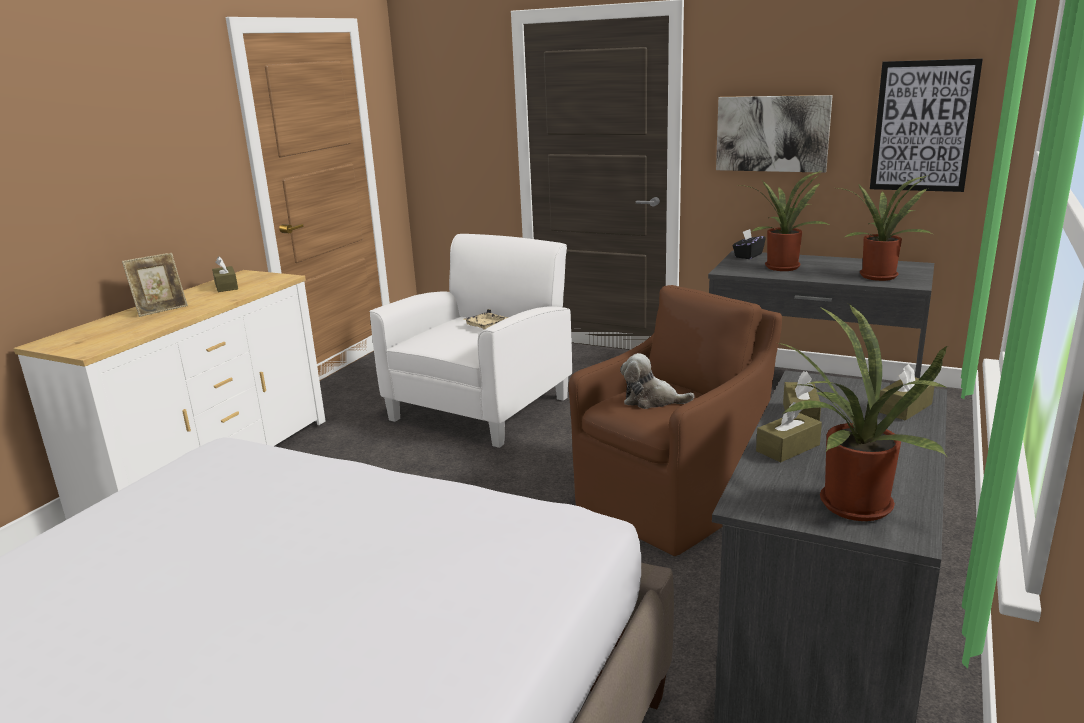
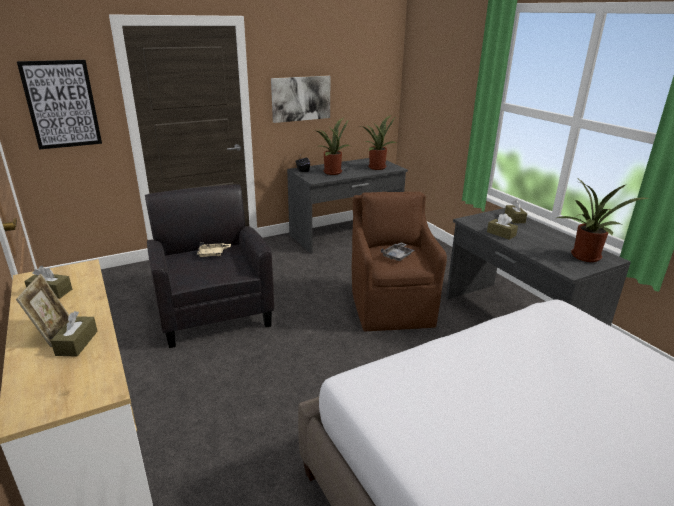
camera: 55 degrees left, 5 degrees up
white armchair [369,234,572,448] -> black armchair [145,184,274,348]
plush toy [621,353,695,409] -> grey tray [381,242,415,261]
brown tissue box [756,402,822,463] -> brown tissue box moved to [51,311,98,357]
picture [870,59,983,192] -> picture moved to [17,60,102,150]

